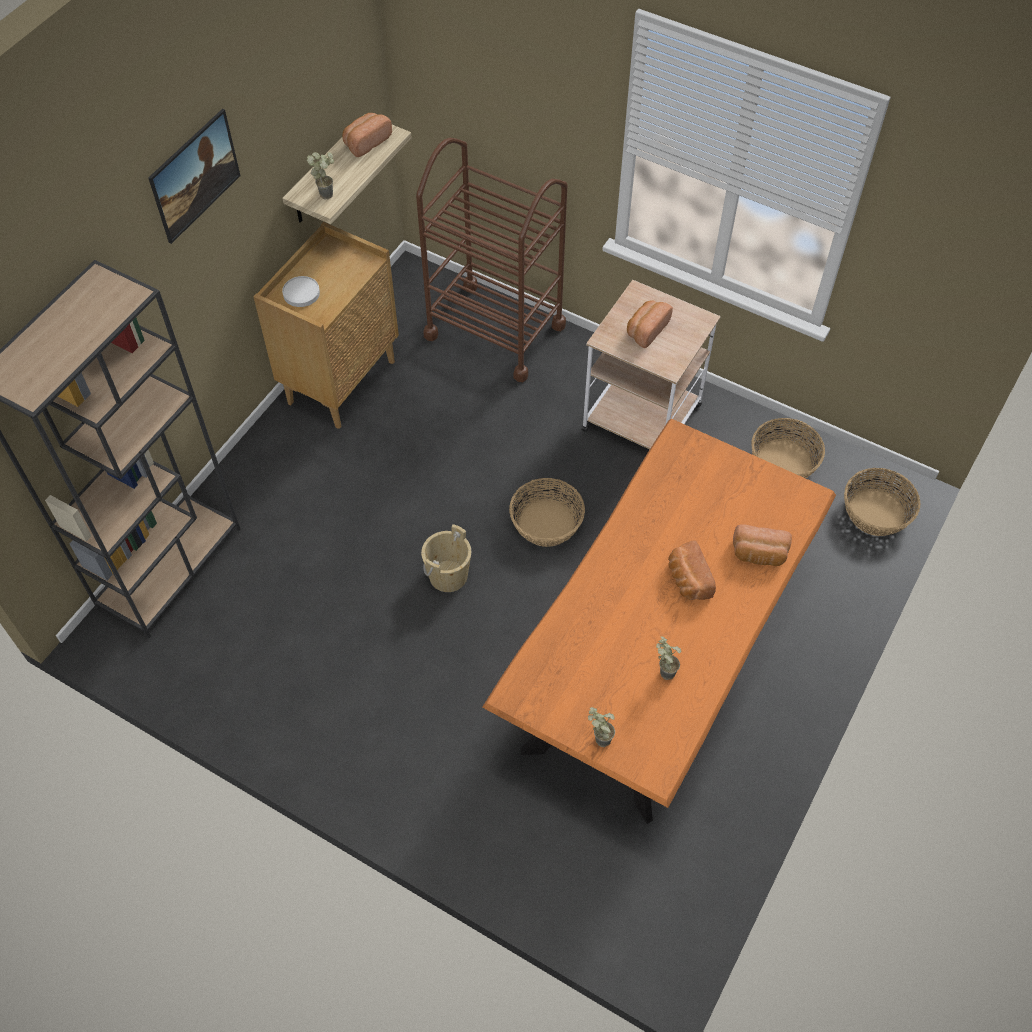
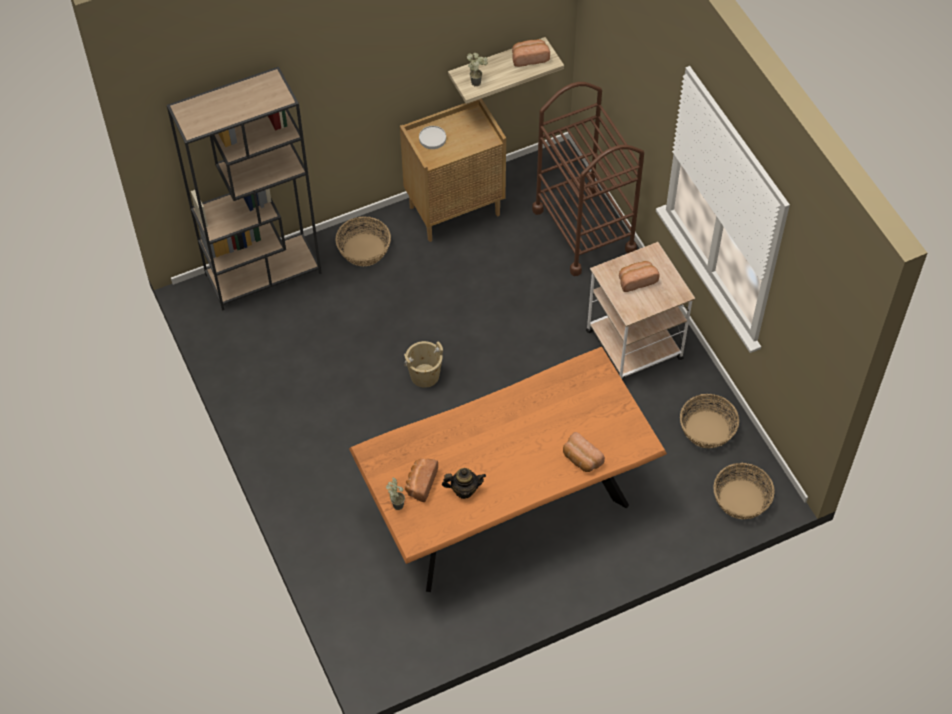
camera: 35 degrees right, 0 degrees up
picture [148,109,241,244] -> none
basket [509,478,585,547] -> basket moved to [336,217,391,266]
potted plant [656,637,681,680] -> teapot [442,468,486,499]
bread [668,540,716,600] -> bread moved to [405,459,438,502]

